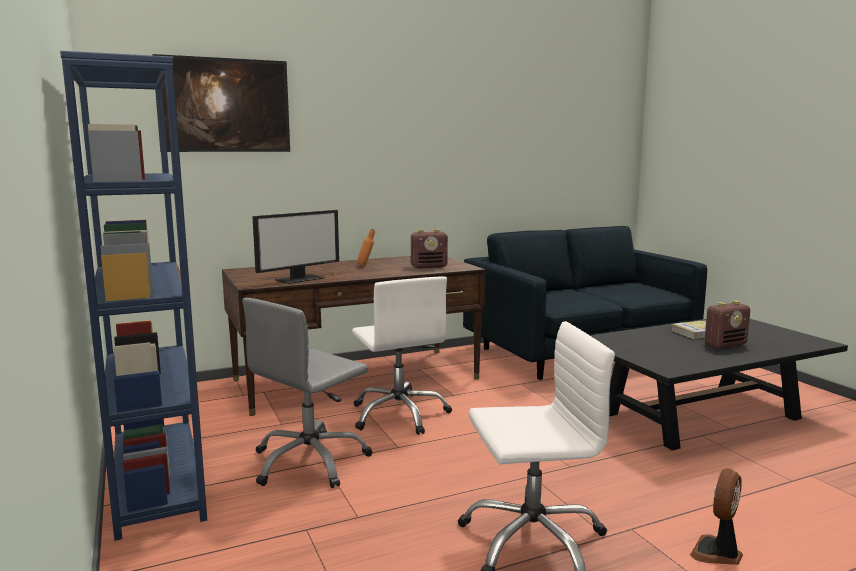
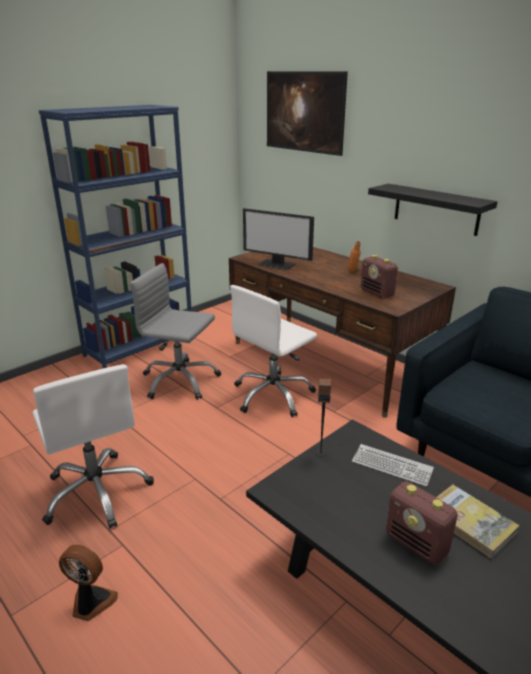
camera: 70 degrees right, 15 degrees up
none -> speaker [315,379,331,457]
none -> keyboard [352,444,434,487]
none -> black shelf [368,184,498,236]

